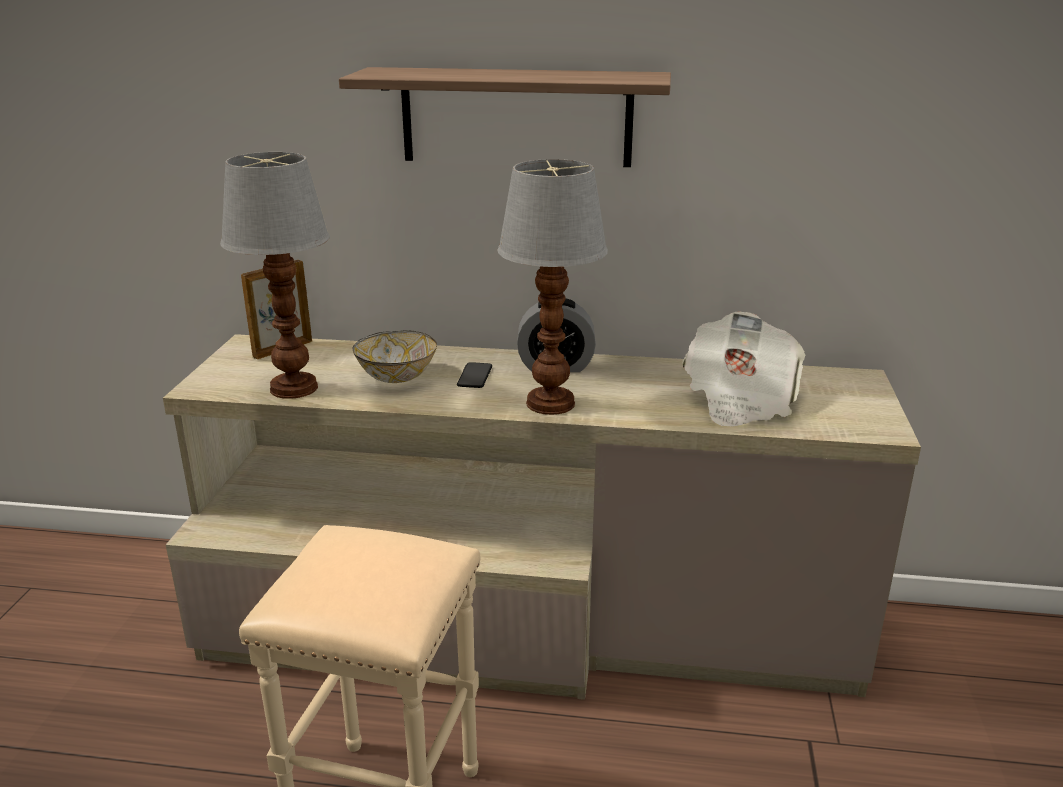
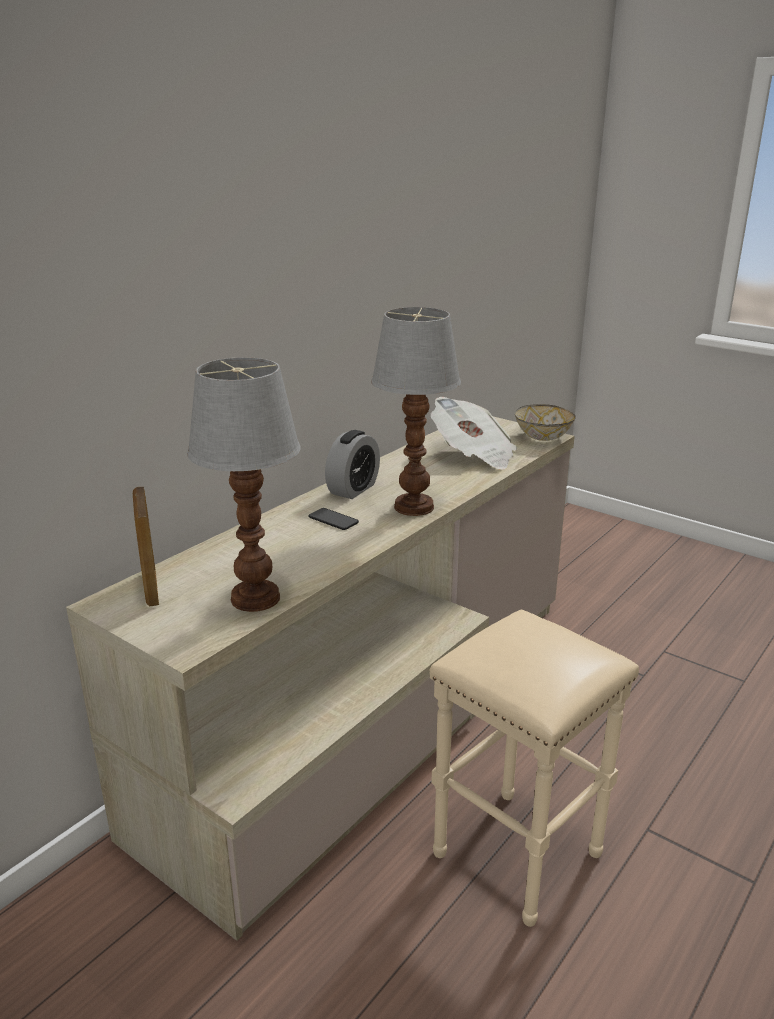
camera: 60 degrees left, 0 degrees up
shelf [339,67,671,167] -> none
bowl [353,330,437,383] -> bowl moved to [515,404,576,441]

